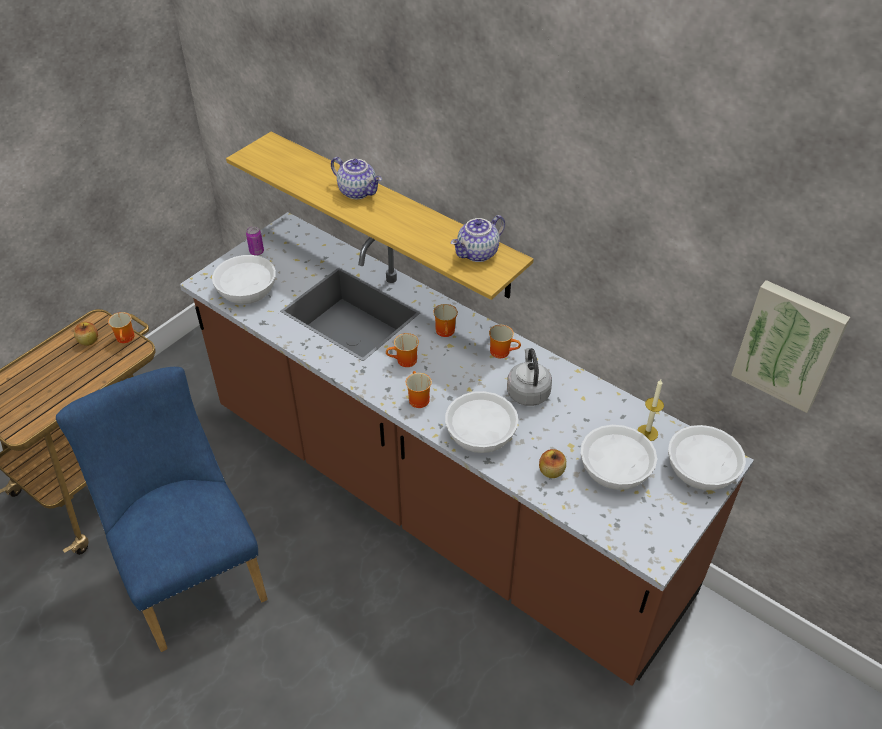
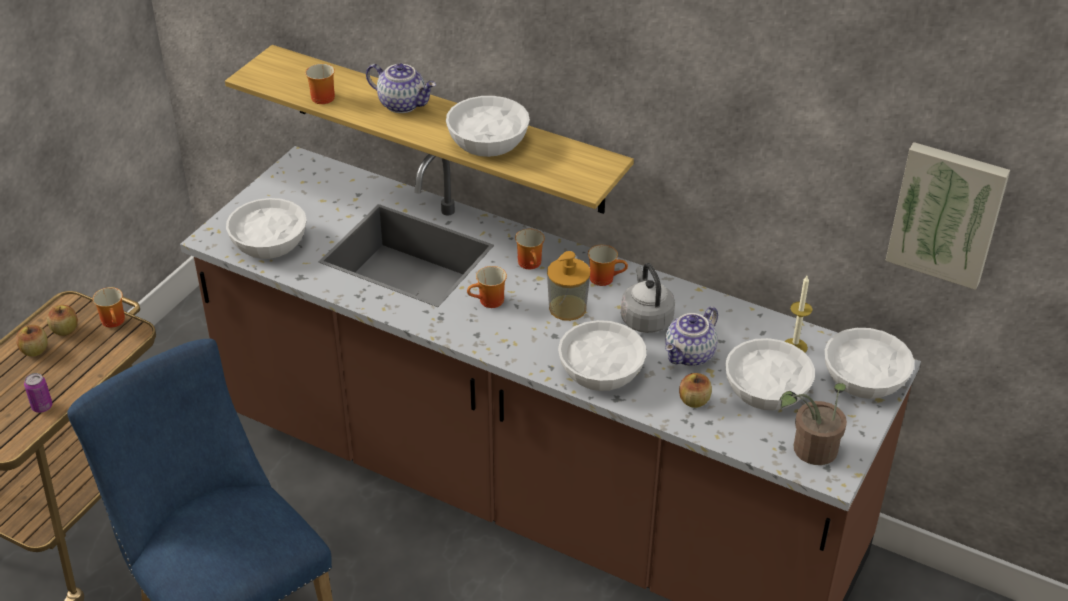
camera: 10 degrees left, 5 degrees down
can [246,226,264,256] -> can moved to [24,373,53,413]
mug [406,371,432,408] -> mug moved to [305,64,335,104]
teapot [451,215,505,262] -> teapot moved to [665,306,718,366]
none -> apple [16,325,48,356]
none -> white bowl [446,96,530,157]
none -> soap dispenser [547,251,590,321]
none -> potted plant [780,383,847,465]

